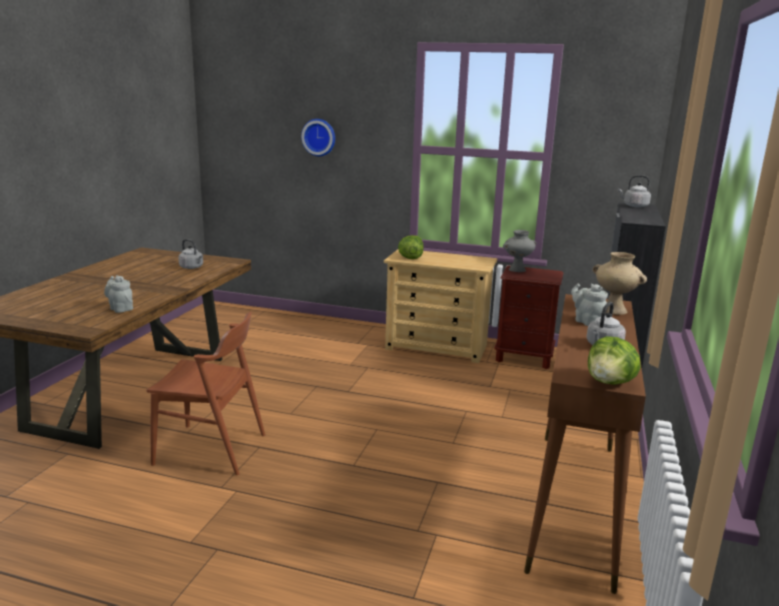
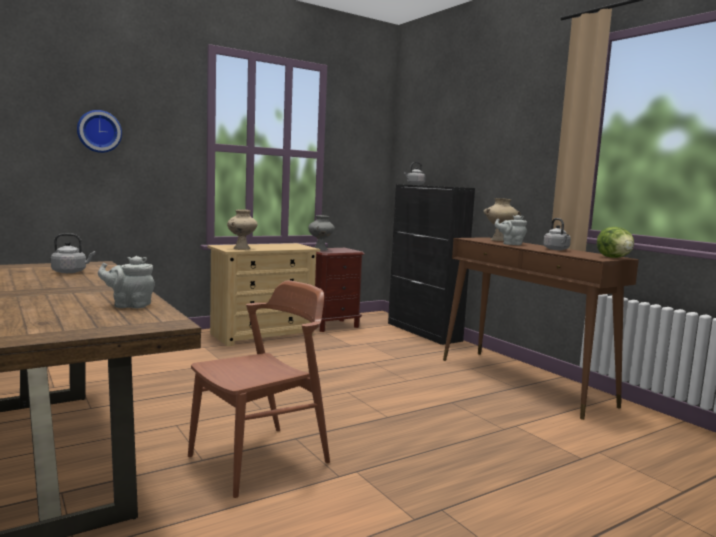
camera: 50 degrees left, 10 degrees down
lettuce [398,235,424,259] -> beige vase [227,209,258,250]

